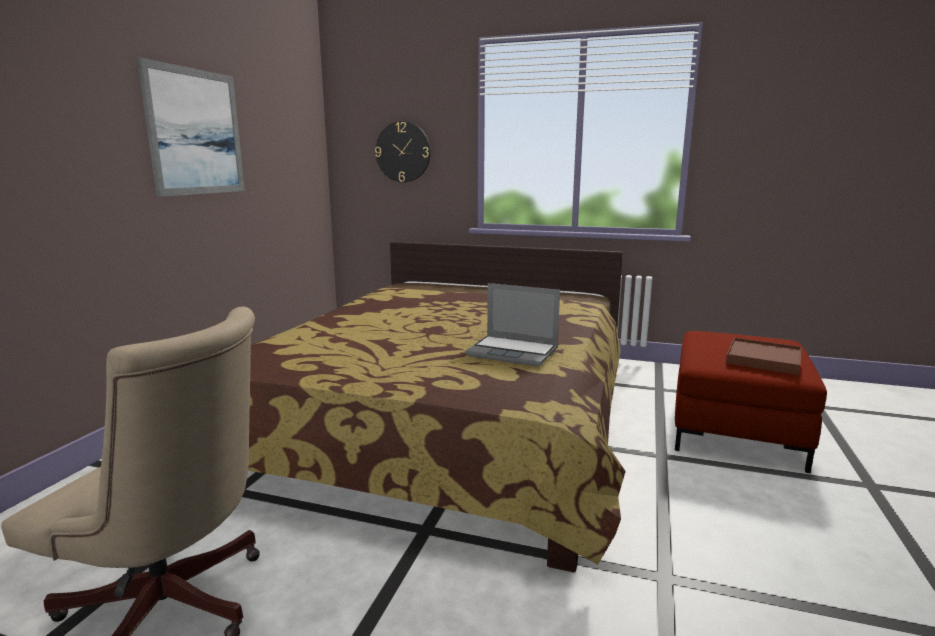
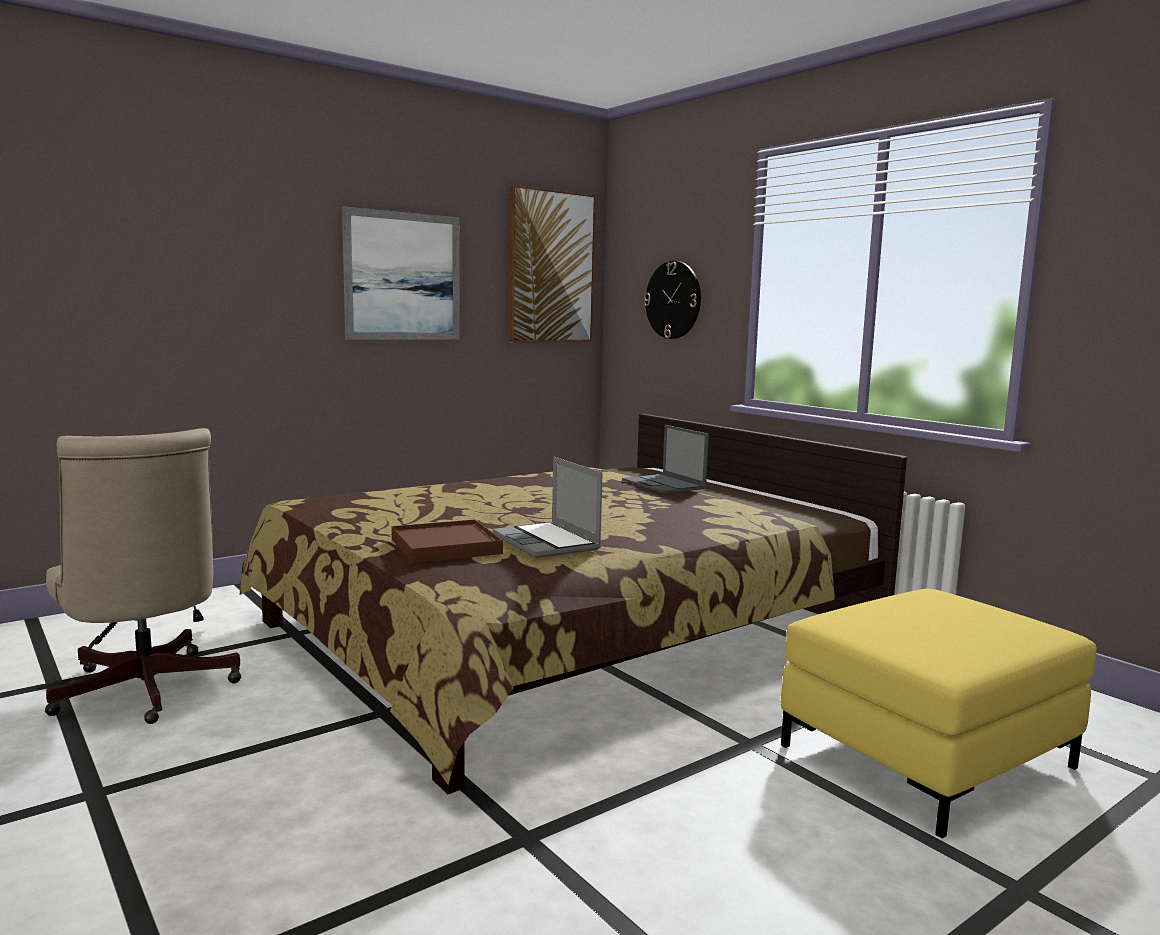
camera: 35 degrees right, 5 degrees down
red ottoman [675,331,827,473] -> yellow ottoman [781,588,1097,838]
brown tray [726,338,802,375] -> brown tray moved to [391,520,503,563]
none -> picture [509,185,595,343]
none -> laptop [622,425,709,493]

